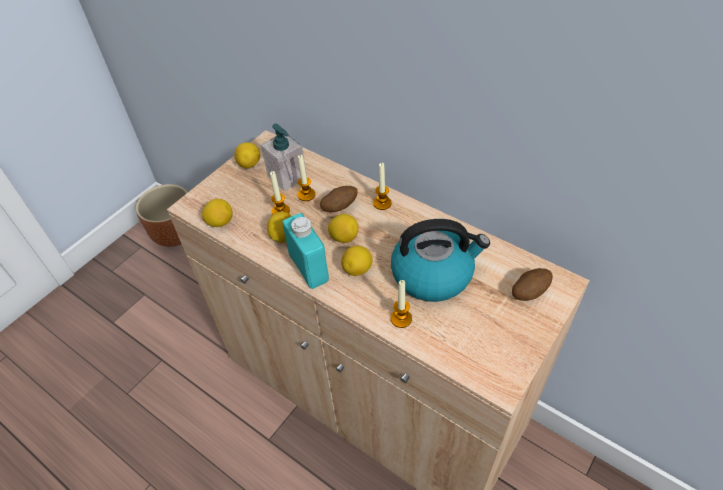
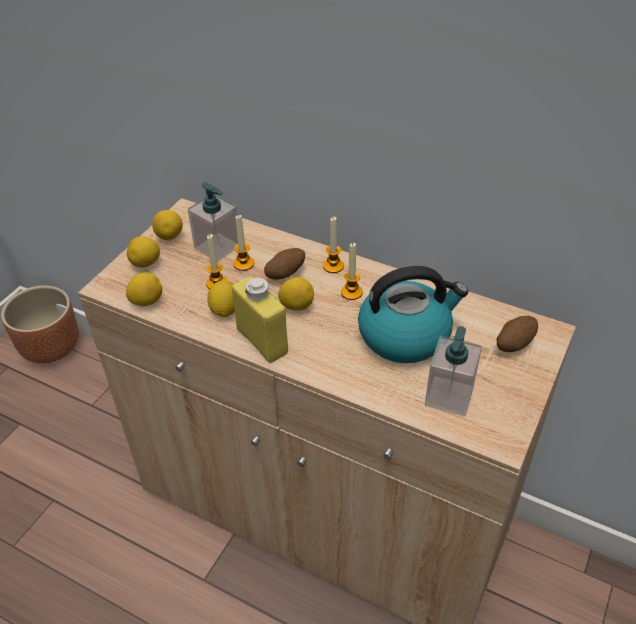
camera: 10 degrees left, 5 degrees down
turquoise bottle [283,213,329,289] -> yellow bottle [232,276,288,363]
lemon [341,246,373,276] -> lemon moved to [127,236,160,268]
candle [391,280,412,328] -> candle moved to [341,243,363,300]
none -> soap dispenser [425,326,482,416]

